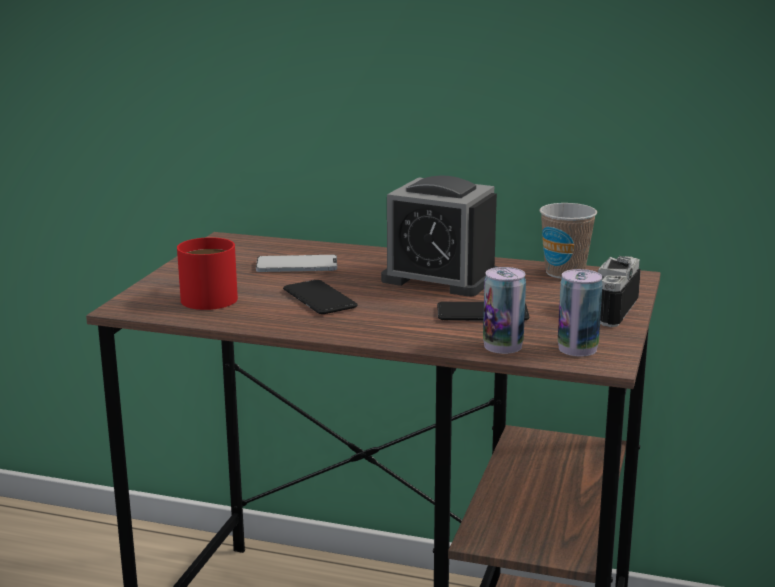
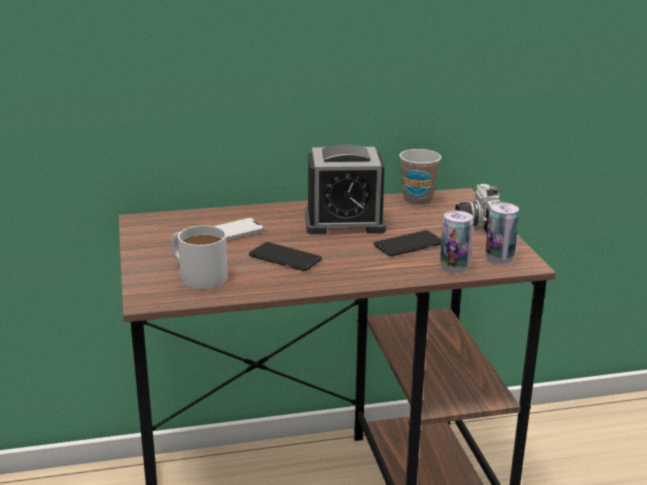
camera: 30 degrees left, 5 degrees up
red mug [177,237,238,310] -> white mug [171,225,228,289]

